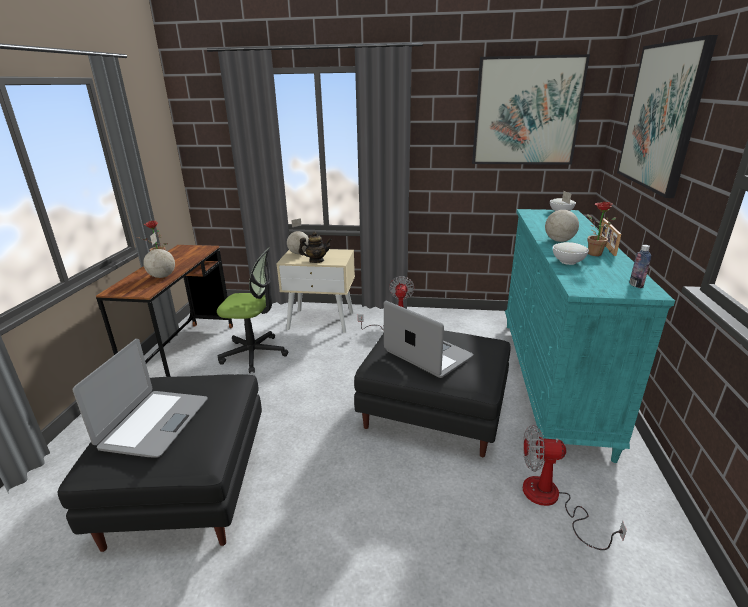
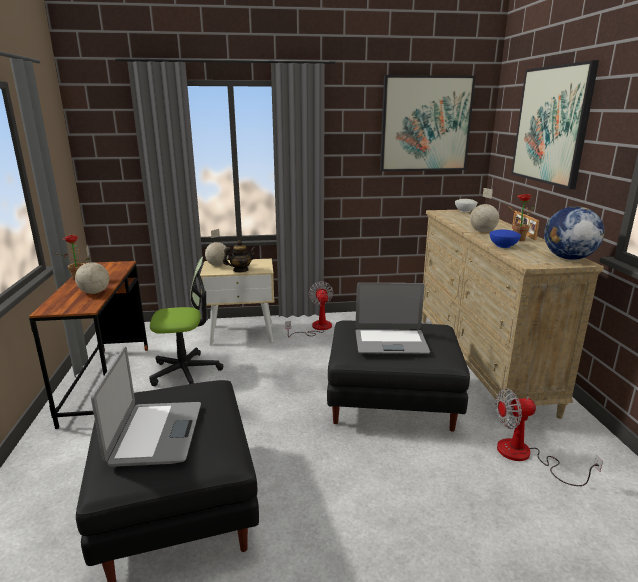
camera: 15 degrees left, 5 degrees down
laptop [384,301,474,378] -> laptop turned 150 degrees clockwise [356,283,430,354]
turquoise dresser [505,209,675,463] -> beige dresser [422,209,604,423]
white bowl [553,242,589,265] -> blue bowl [490,229,521,248]
bottle [629,245,651,288] -> globe [544,206,604,260]

